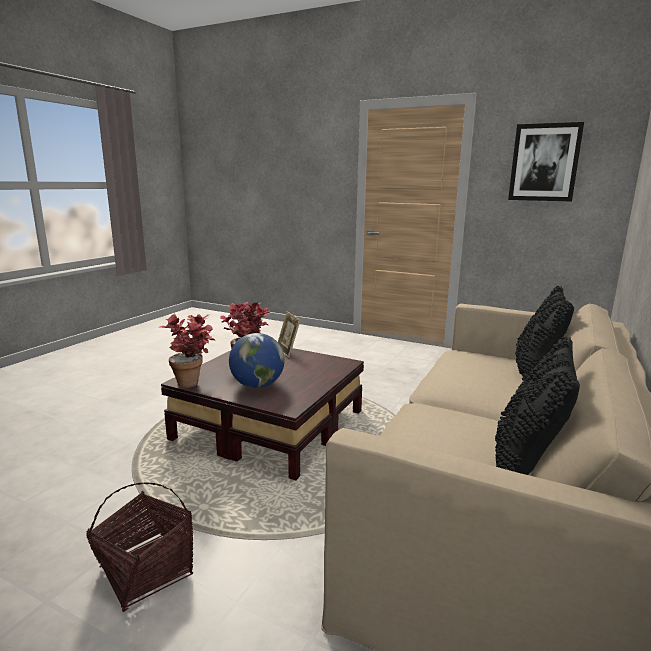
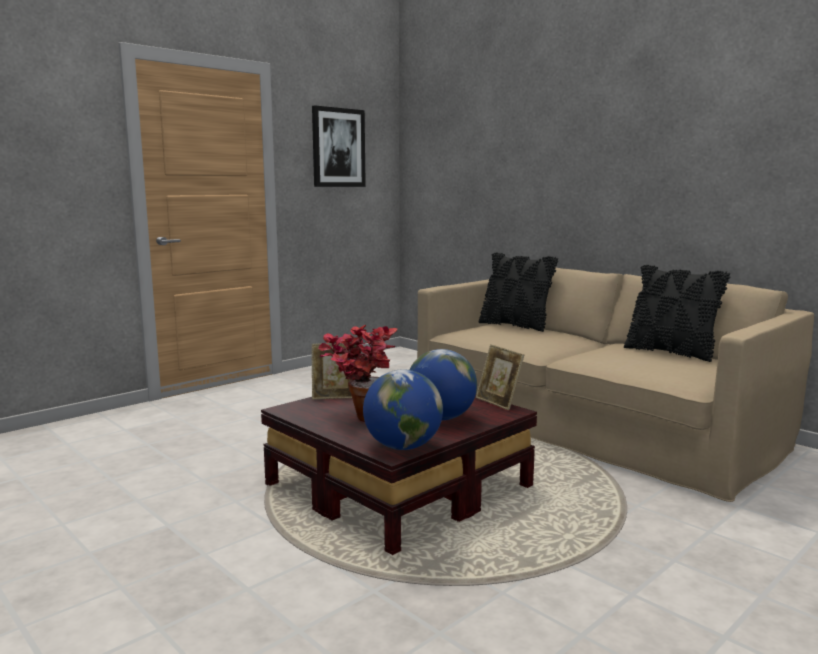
camera: 70 degrees left, 5 degrees down
basket [86,482,193,612] -> none
potted plant [159,313,216,388] -> globe [363,369,443,450]
none -> picture frame [476,344,524,410]

